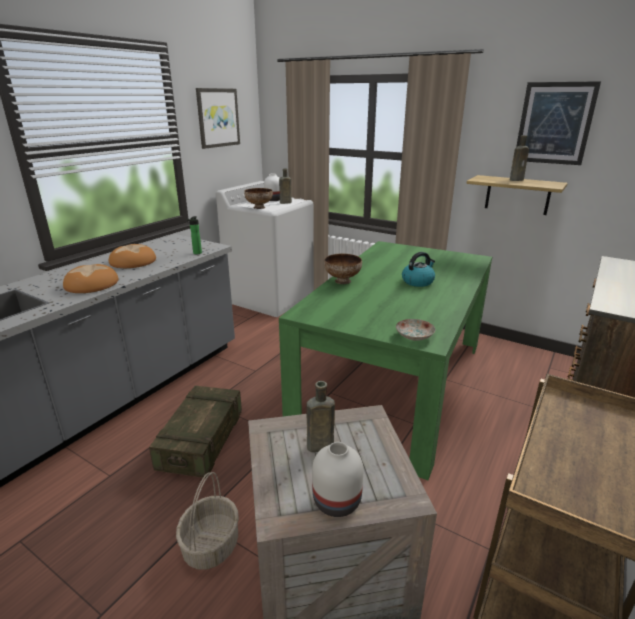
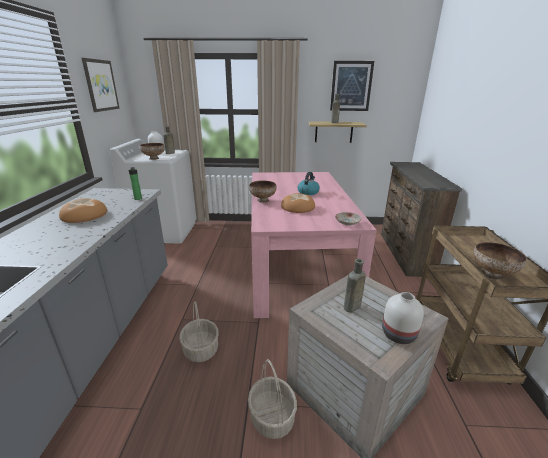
camera: 30 degrees left, 0 degrees up
bread [63,264,118,293] -> bread moved to [281,193,315,213]
crate [149,385,242,478] -> basket [179,301,219,362]
green dining table [279,241,492,480] -> pink dining table [251,172,377,318]
none -> bowl [473,242,527,279]

